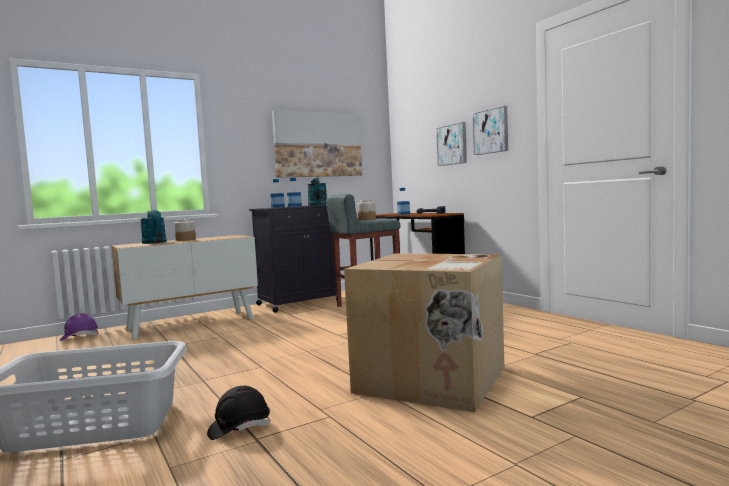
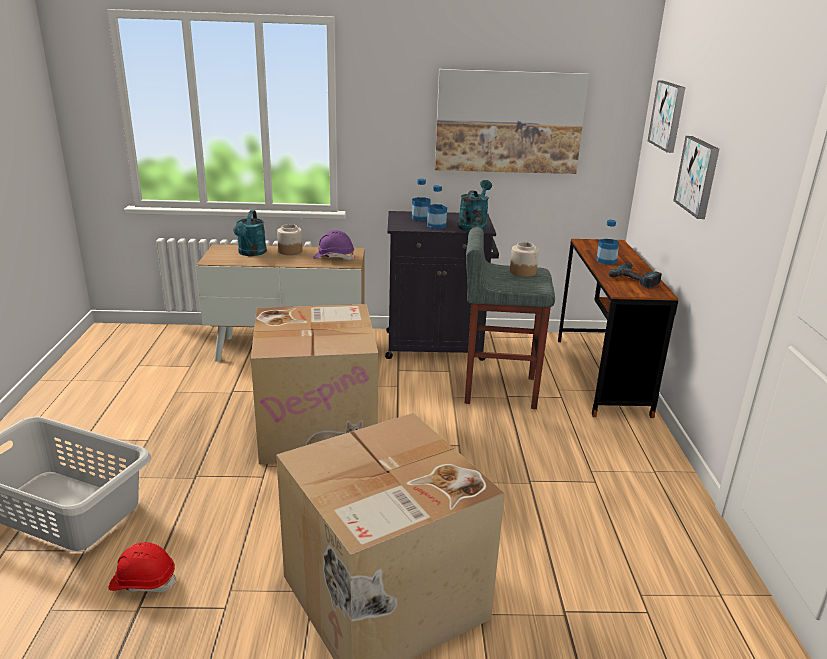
camera: 30 degrees right, 20 degrees up
purple hard hat [60,313,99,341] -> purple hard hat moved to [313,230,355,260]
black hard hat [207,386,271,440] -> red hard hat [108,542,177,592]
picture [472,106,508,155] -> picture moved to [648,81,686,153]
none -> cardboard box [251,304,378,464]

